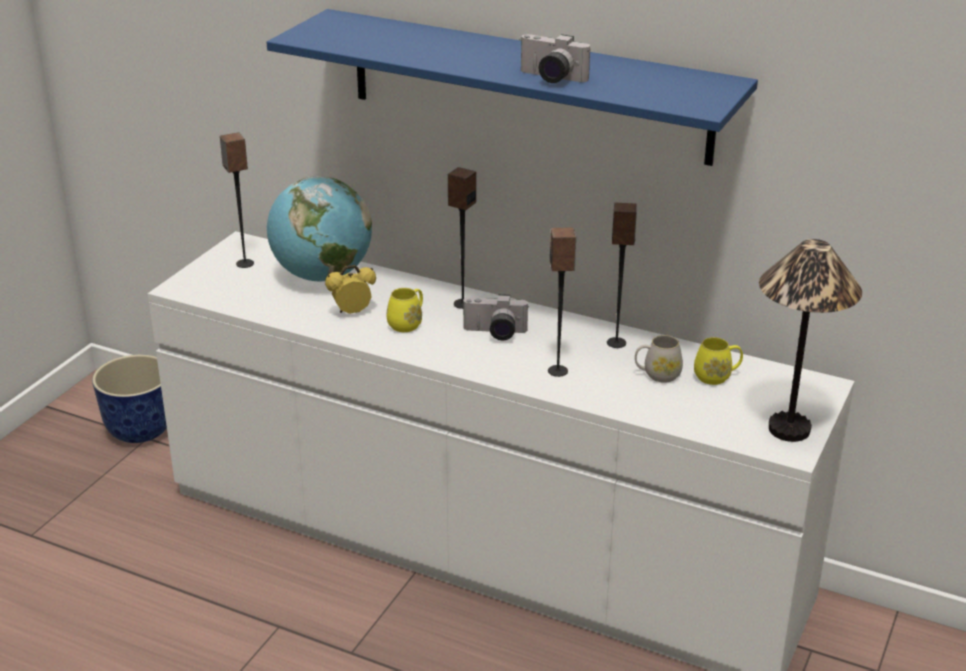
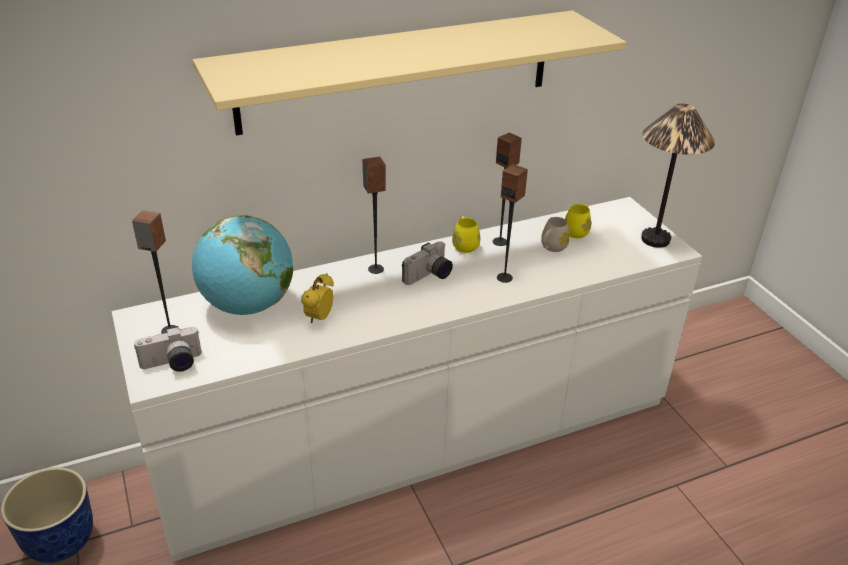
camera: 50 degrees left, 5 degrees up
blue shelf [267,9,758,166] -> beige shelf [193,10,626,135]
yellow mug [386,288,423,332] -> yellow mug moved to [452,216,480,253]
camera [520,34,590,83] -> camera moved to [134,326,202,372]

